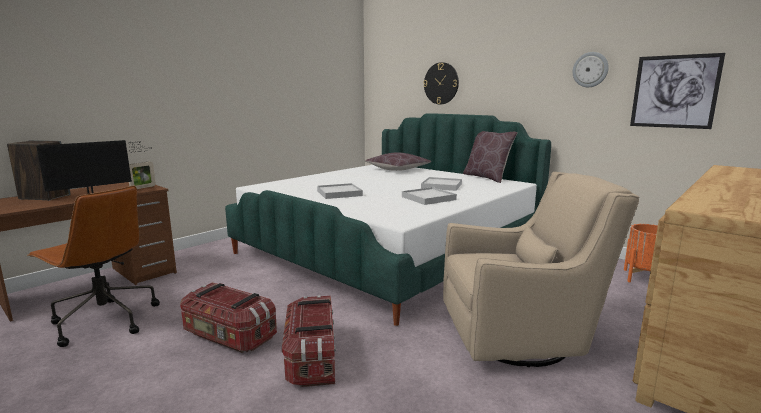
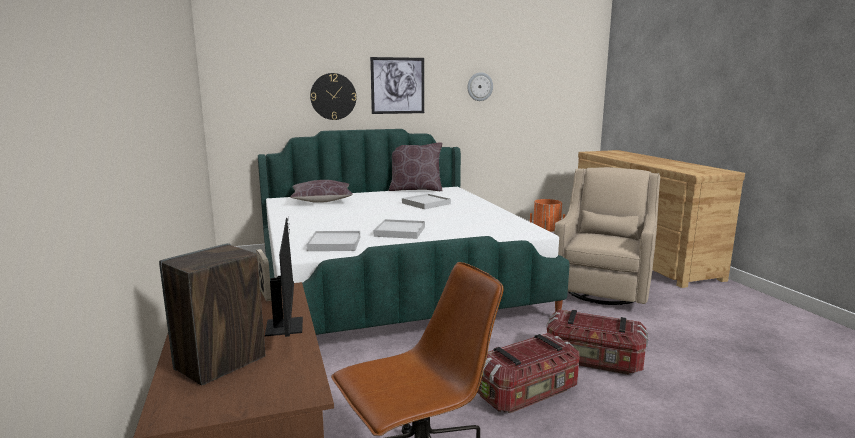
camera: 60 degrees left, 0 degrees up
white tray [402,187,457,205] -> white tray moved to [306,231,360,251]
picture [630,53,725,129] -> picture moved to [370,57,424,114]

